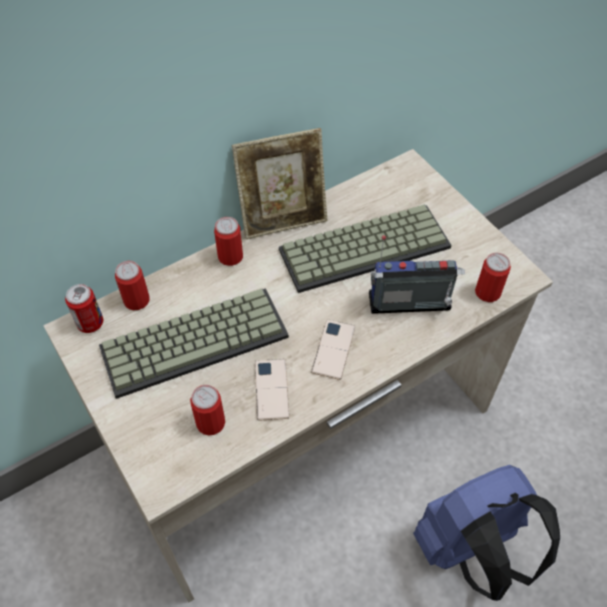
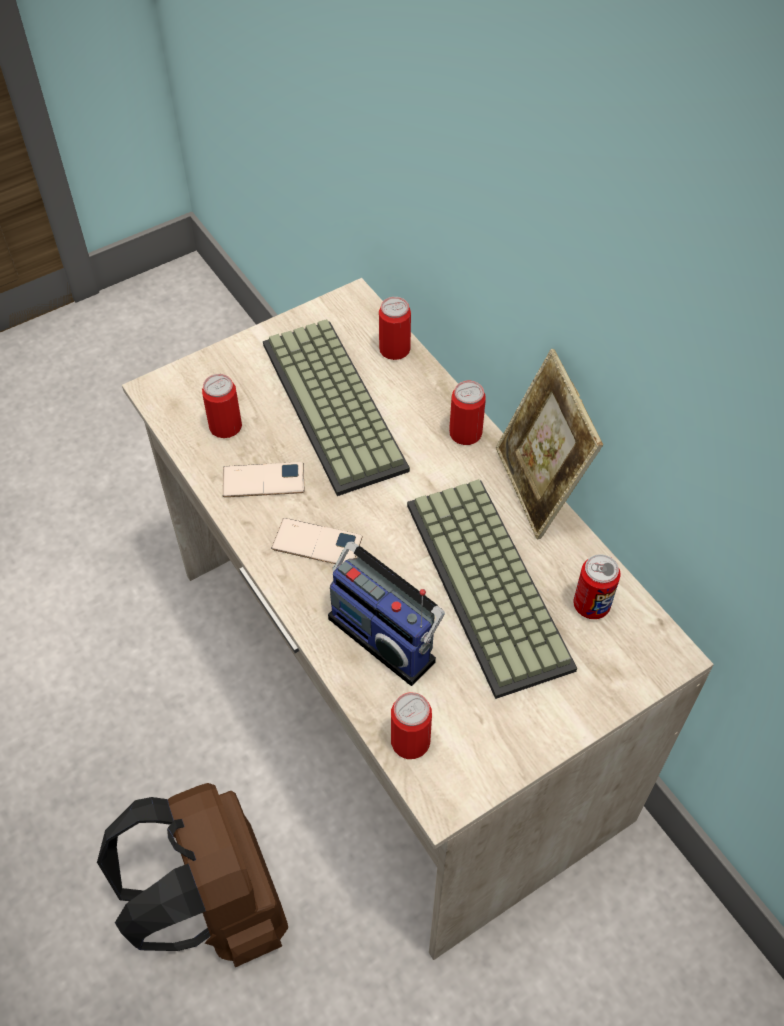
camera: 90 degrees right, 0 degrees up
can [65,284,103,333] -> can moved to [573,554,621,619]
radio [369,235,465,314] -> radio turned 135 degrees clockwise [328,542,445,686]
blue backpack [413,465,560,601] -> brown backpack [97,783,288,967]

